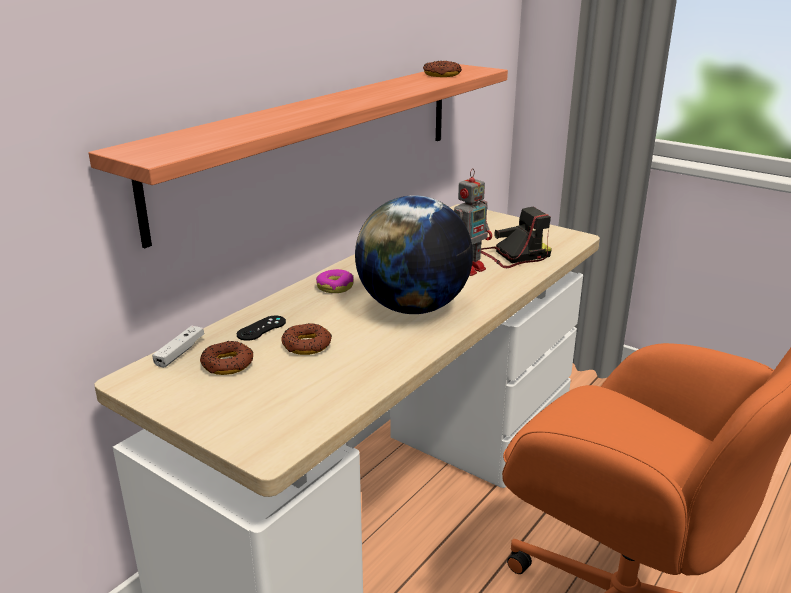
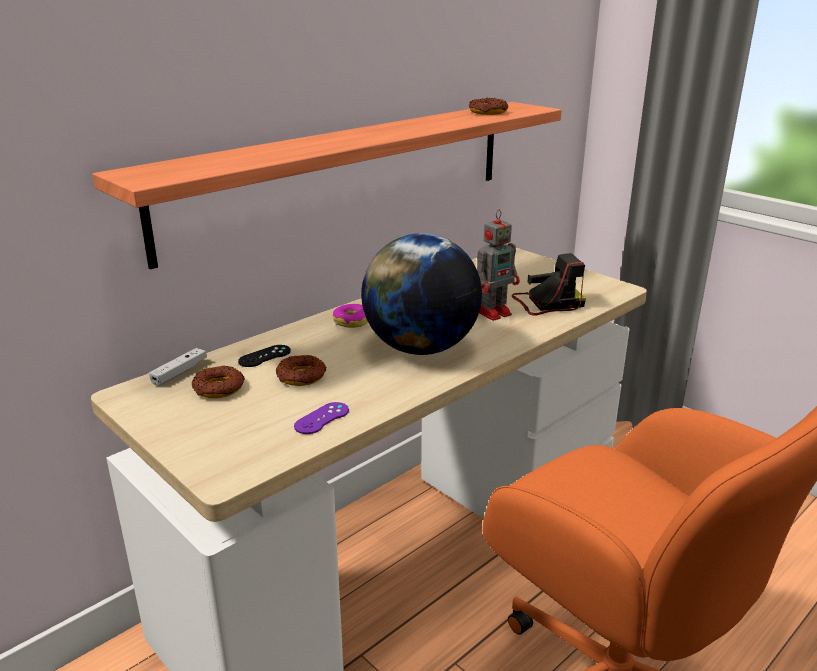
camera: 10 degrees right, 0 degrees up
none -> purple game controller [294,402,349,434]

